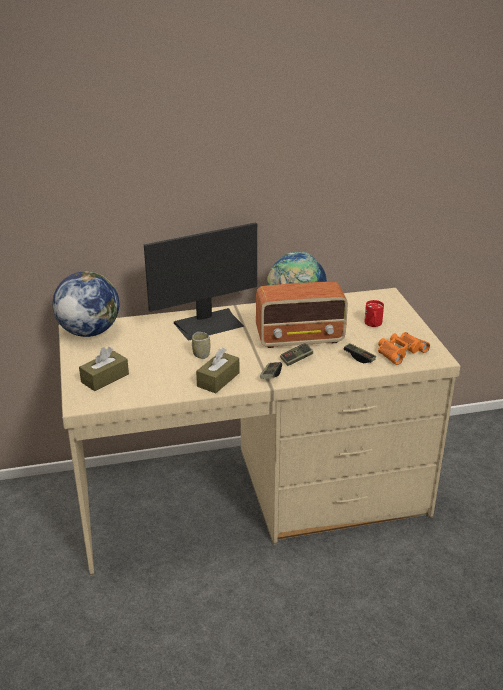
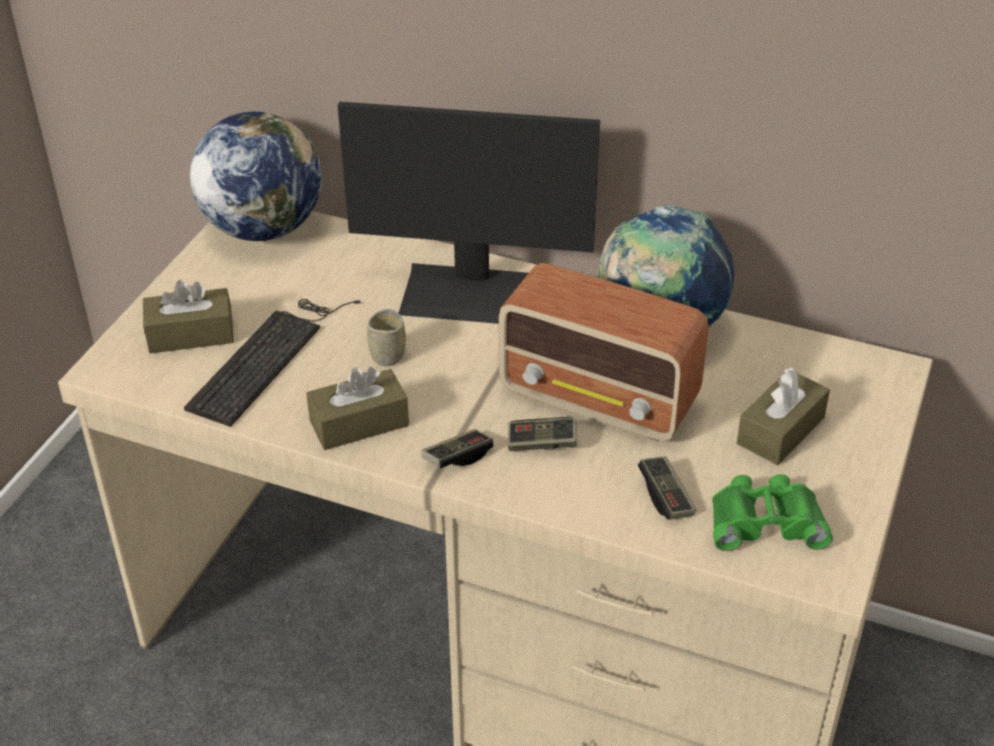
camera: 35 degrees right, 10 degrees up
red mug [364,300,384,327] -> brown tissue box [737,368,830,465]
orange binoculars [378,332,430,365] -> green binoculars [712,474,833,551]
none -> keyboard [184,299,361,427]

